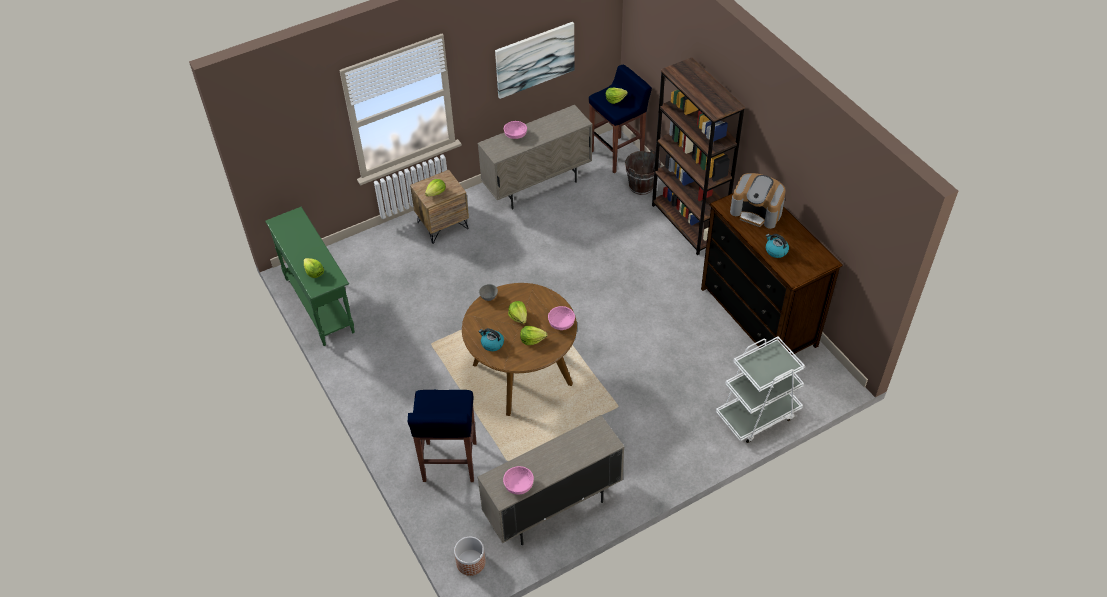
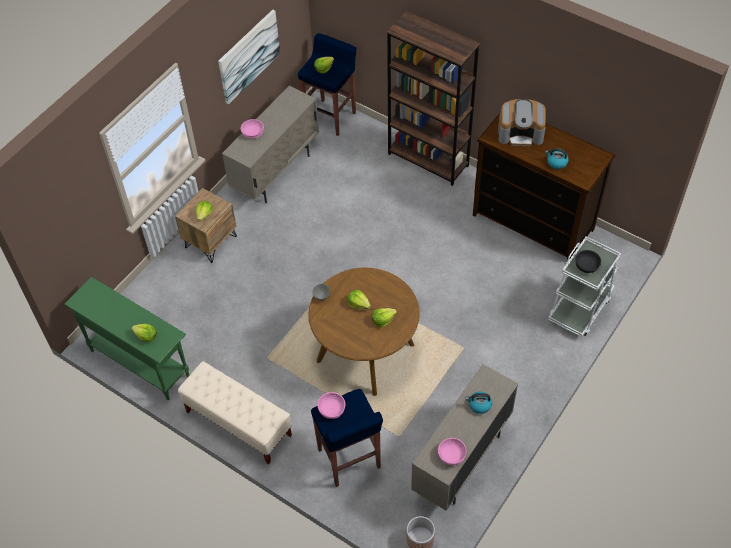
camera: 25 degrees left, 5 degrees up
kettle [479,328,504,351] -> kettle moved to [465,391,492,414]
pink bowl [548,306,575,330] -> pink bowl moved to [317,392,345,419]
brown bucket [625,149,661,195] -> none
none -> beige bench [178,361,292,465]
none -> black bowl [576,250,601,273]

